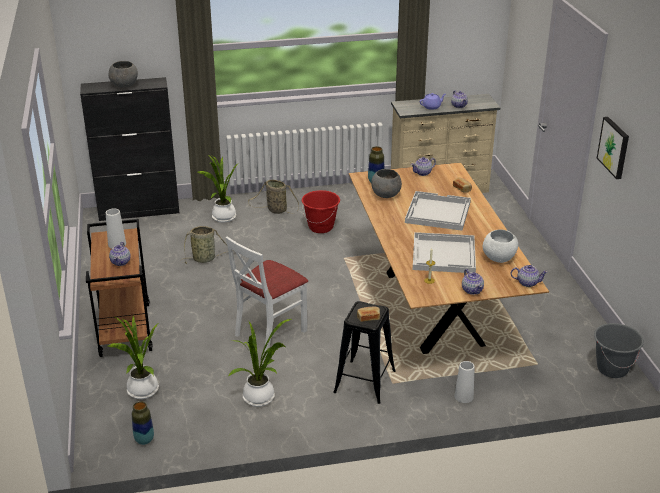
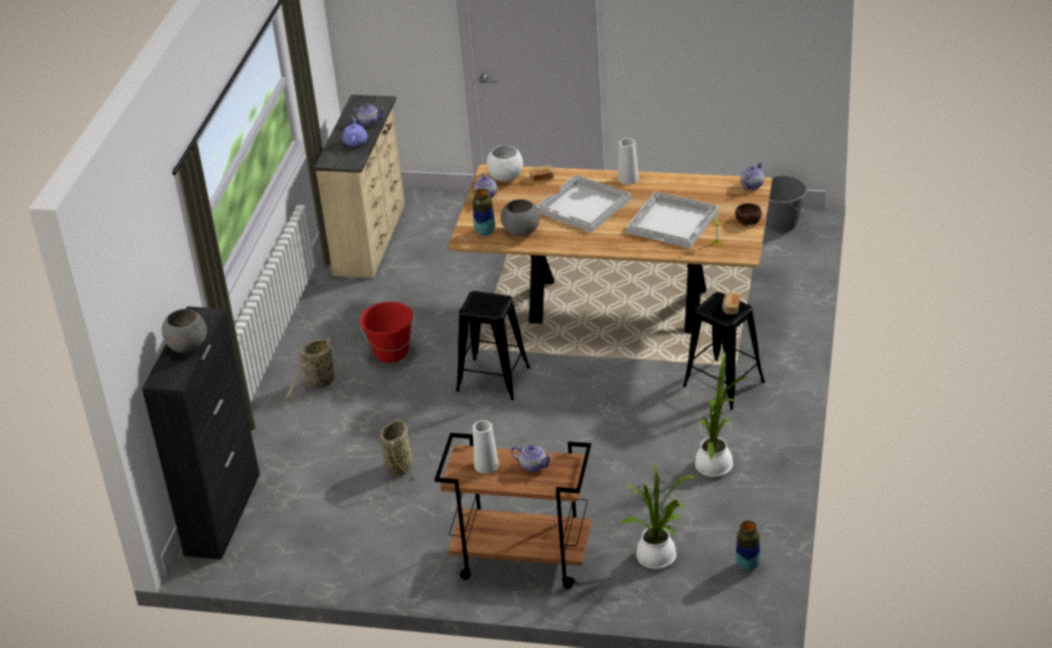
camera: 65 degrees left, 5 degrees up
potted plant [198,154,239,223] -> none
white chair [226,236,308,354] -> none
white vase [454,361,475,403] -> white vase moved to [618,138,639,185]
teapot [462,269,484,295] -> brown bowl [735,203,762,226]
white bowl [483,229,518,263] -> white bowl moved to [487,145,523,181]
picture [597,117,629,179] -> none
none -> black stool [456,291,530,400]

